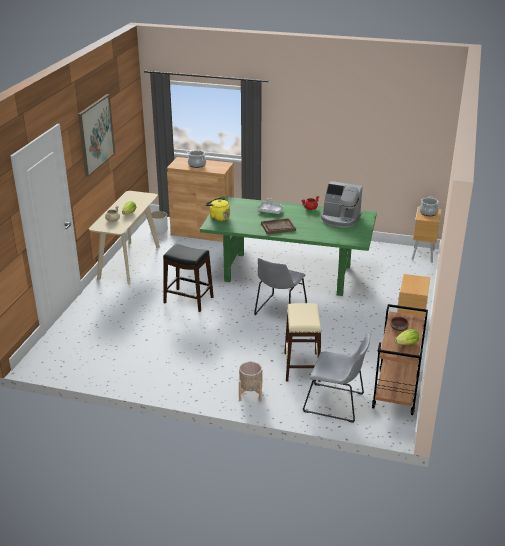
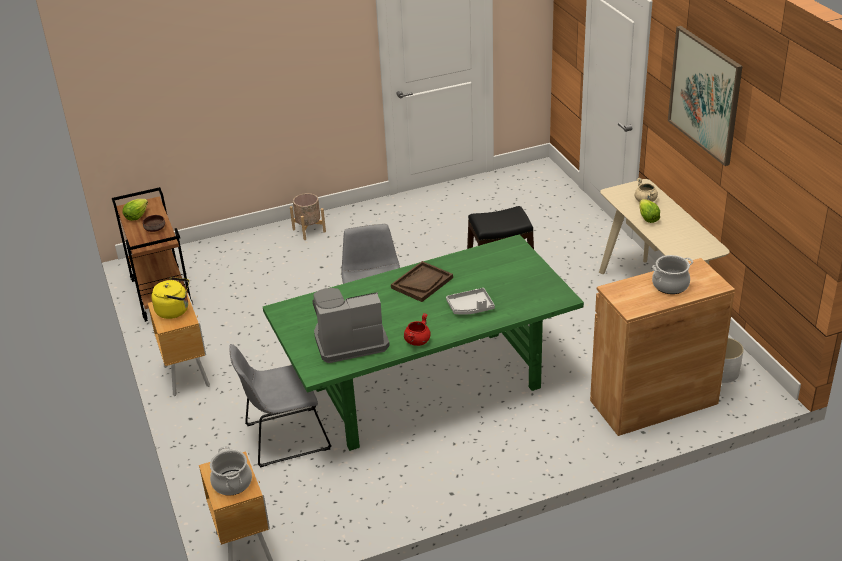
camera: 145 degrees right, 5 degrees up
yellow kettle [206,198,230,221] -> yellow kettle moved to [151,277,189,319]
beige stool [284,303,321,382] -> none
grey chair [303,334,370,423] -> grey chair moved to [229,344,332,467]

